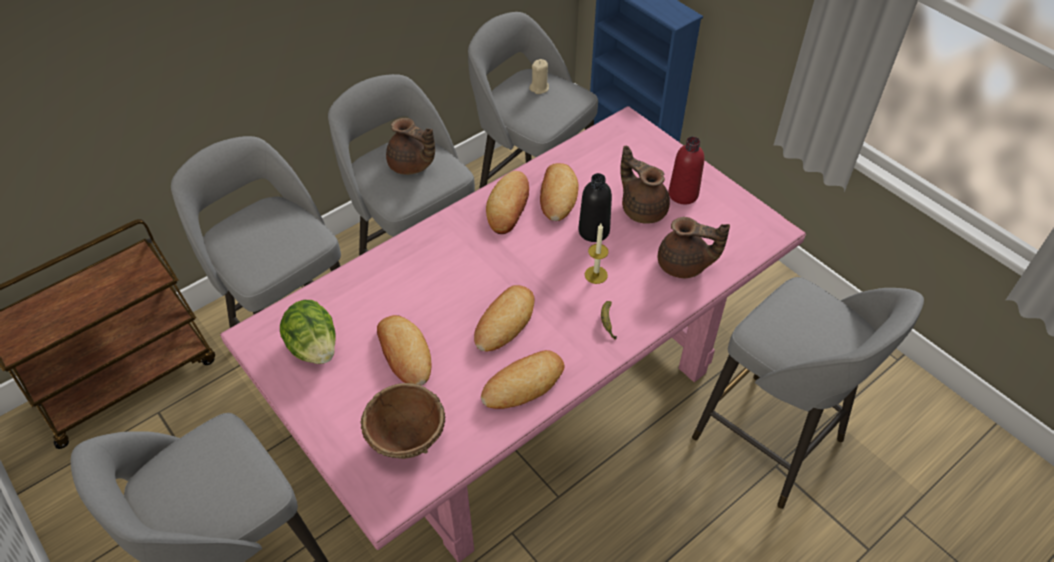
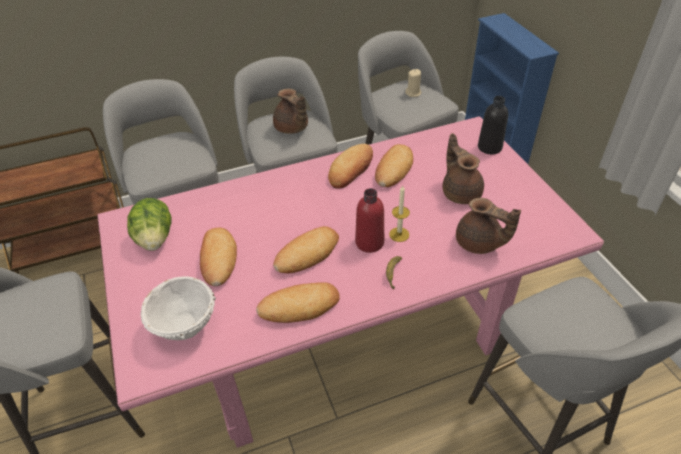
camera: 20 degrees right, 5 degrees down
brown bowl [360,383,446,459] -> white bowl [140,276,216,340]
black bottle [578,173,612,242] -> black bottle moved to [478,96,508,154]
red bottle [668,137,704,204] -> red bottle moved to [355,188,384,253]

